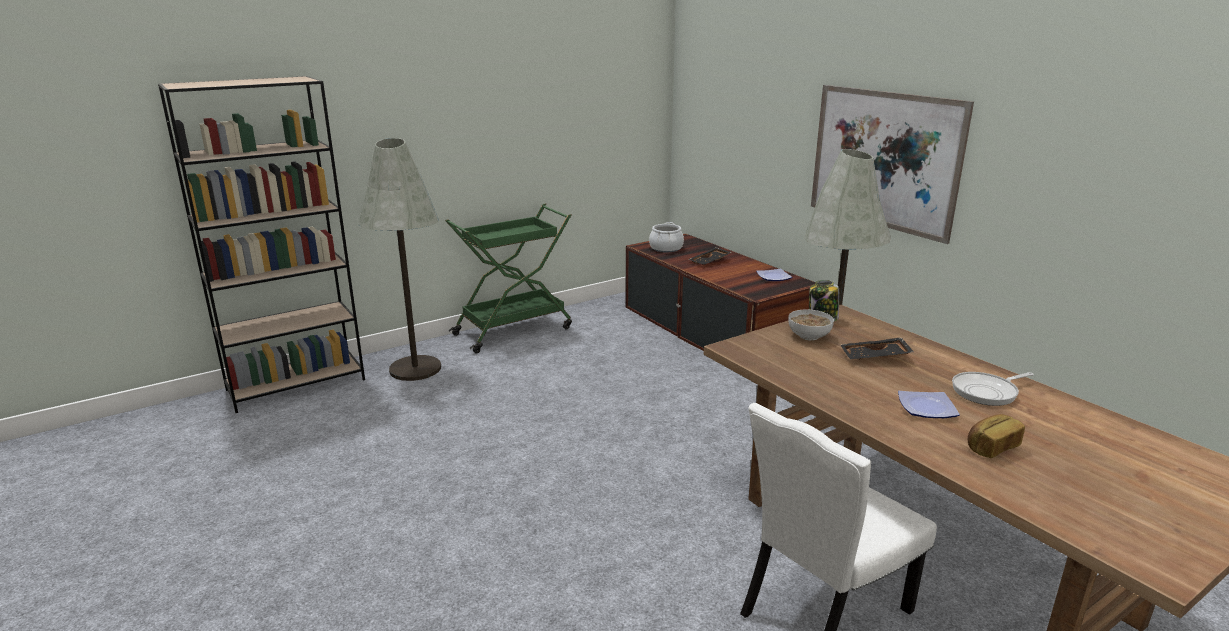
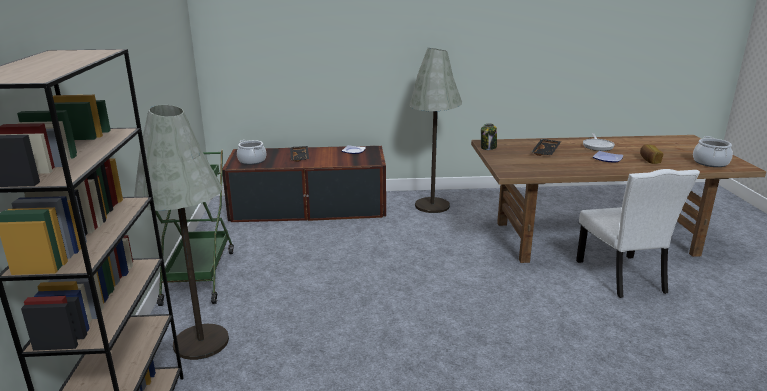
camera: 60 degrees left, 0 degrees up
bowl [788,310,834,341] -> none
picture [811,85,974,244] -> none
none -> cooking pot [693,136,733,167]

